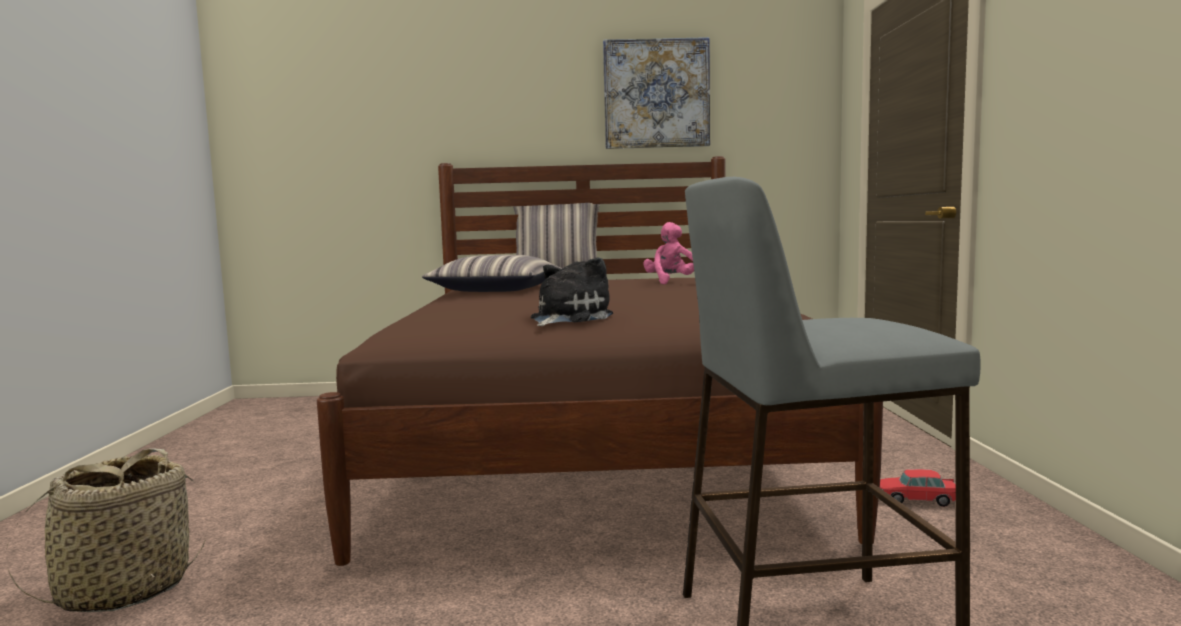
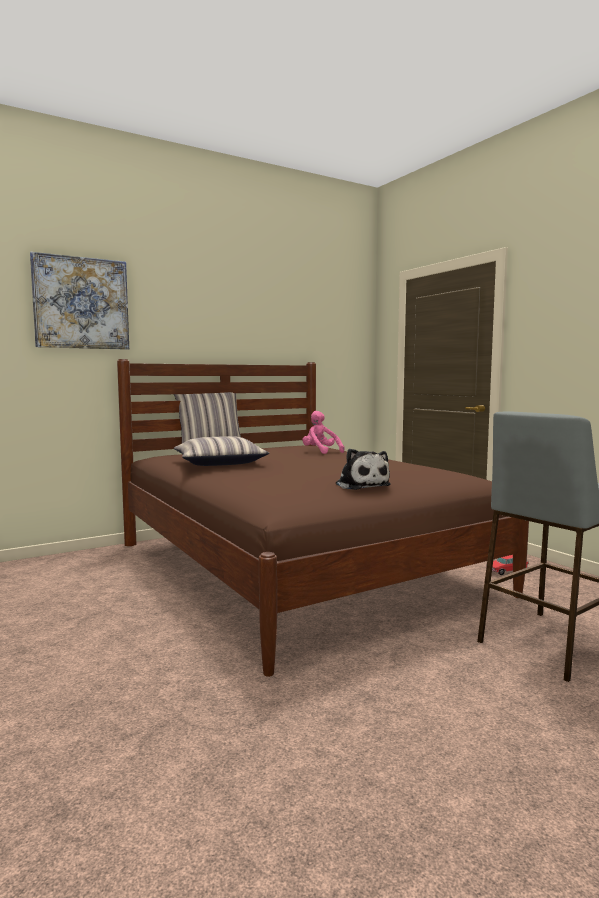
camera: 30 degrees left, 0 degrees up
basket [7,448,206,612] -> none
plush toy [531,257,613,326] -> plush toy turned 150 degrees clockwise [336,449,391,490]
picture [603,37,710,149] -> picture moved to [30,252,129,350]

